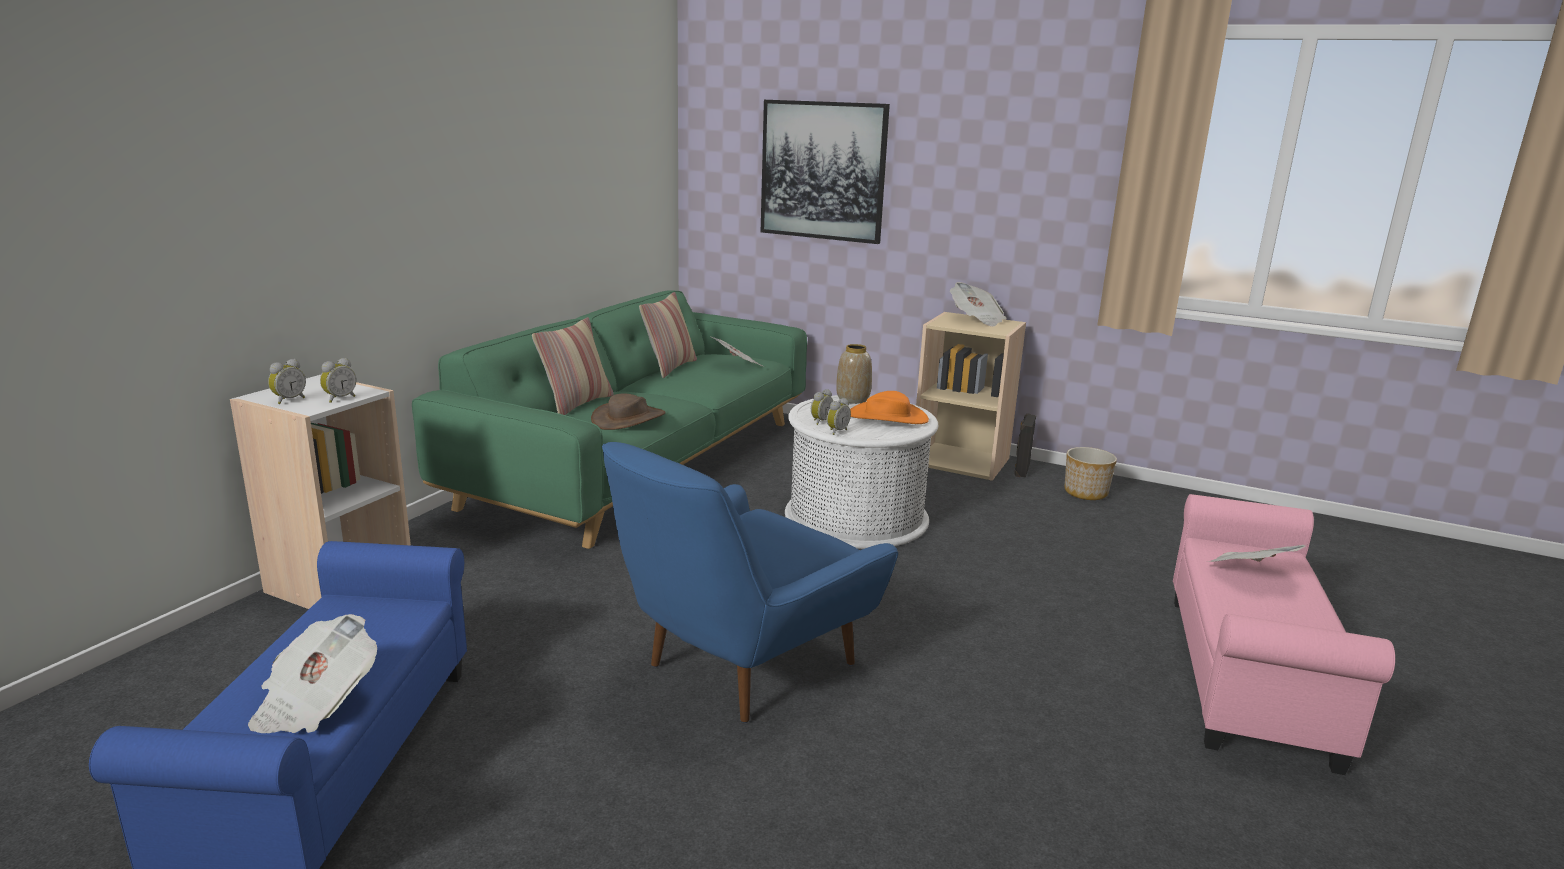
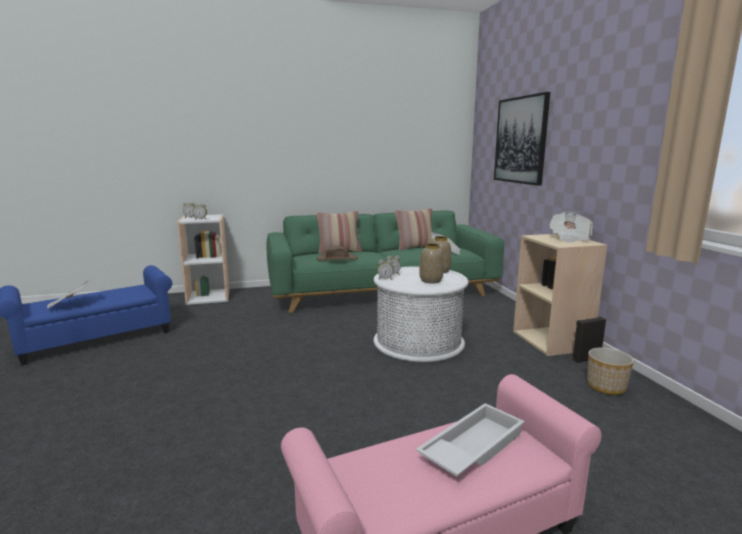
camera: 50 degrees right, 5 degrees down
blue armchair [602,442,898,723] -> none
orange hat [850,391,929,424] -> vase [419,243,444,284]
newspaper [1208,544,1307,562] -> white tray [416,403,525,476]

